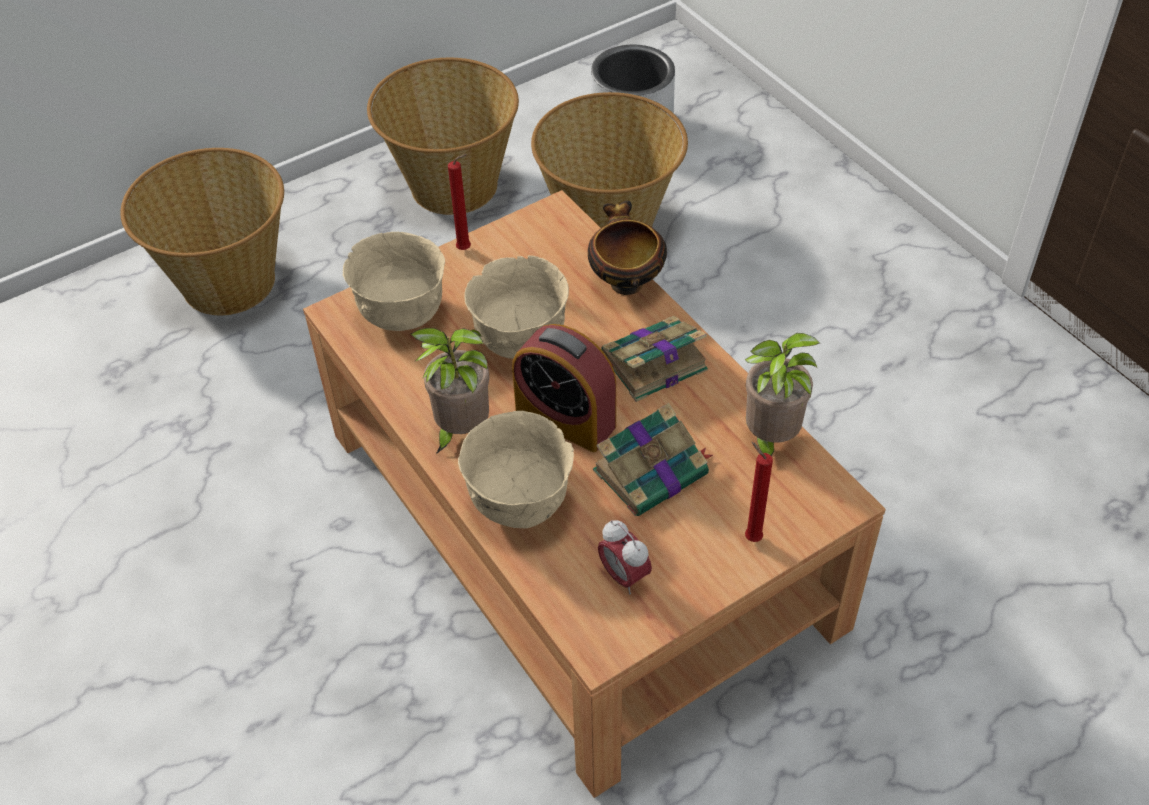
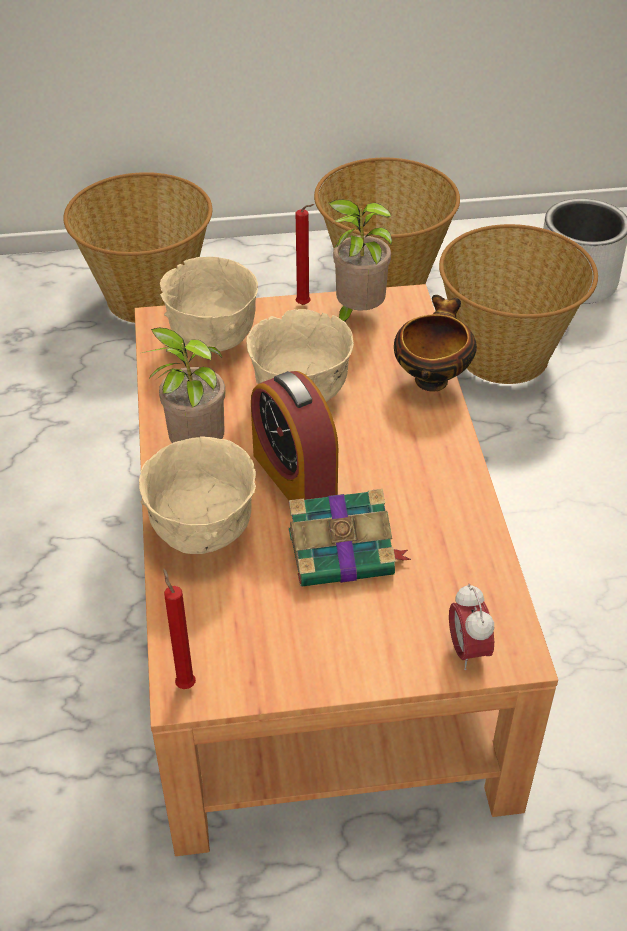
camera: 25 degrees right, 5 degrees down
alarm clock [598,520,652,594] -> alarm clock moved to [449,584,494,670]
book [601,316,708,402] -> none
potted plant [745,333,820,456] -> potted plant moved to [329,199,392,322]
red candle [745,442,773,542] -> red candle moved to [163,568,196,689]

